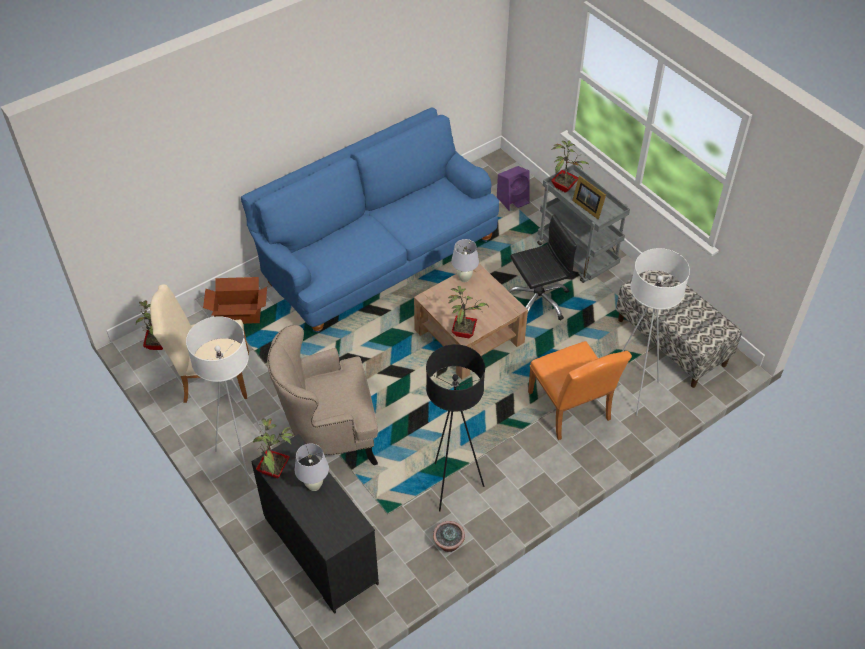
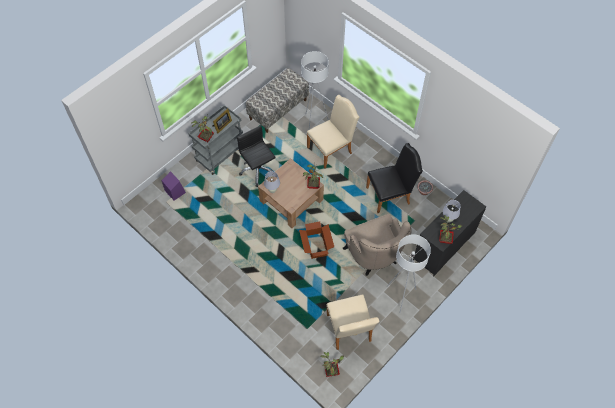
camera: 100 degrees left, 10 degrees up
cardboard box [203,277,267,324] -> cardboard box moved to [299,221,334,259]
blue sofa [241,107,499,333] -> none
black floor lamp [426,344,485,511] -> black chair [366,143,423,213]
orange chair [528,341,632,440] -> beige chair [307,95,359,168]

